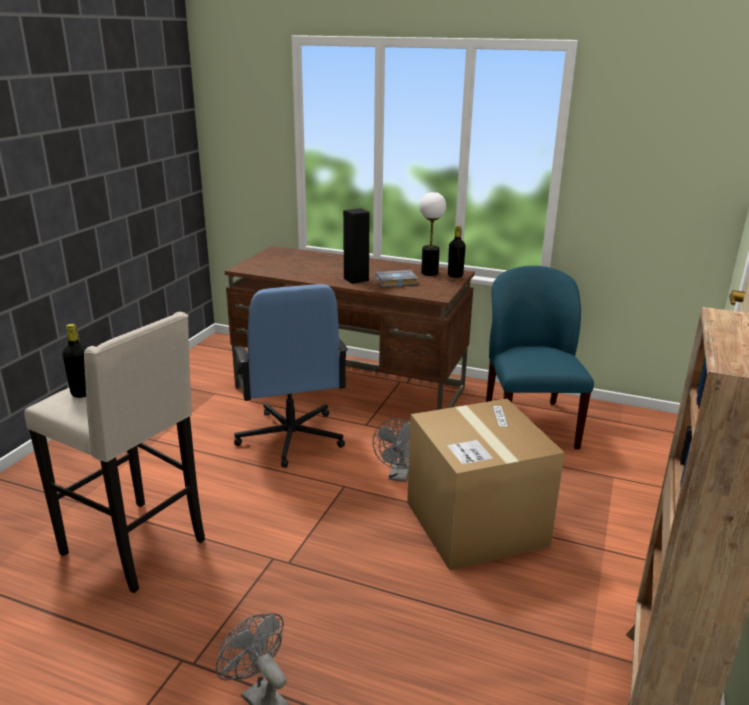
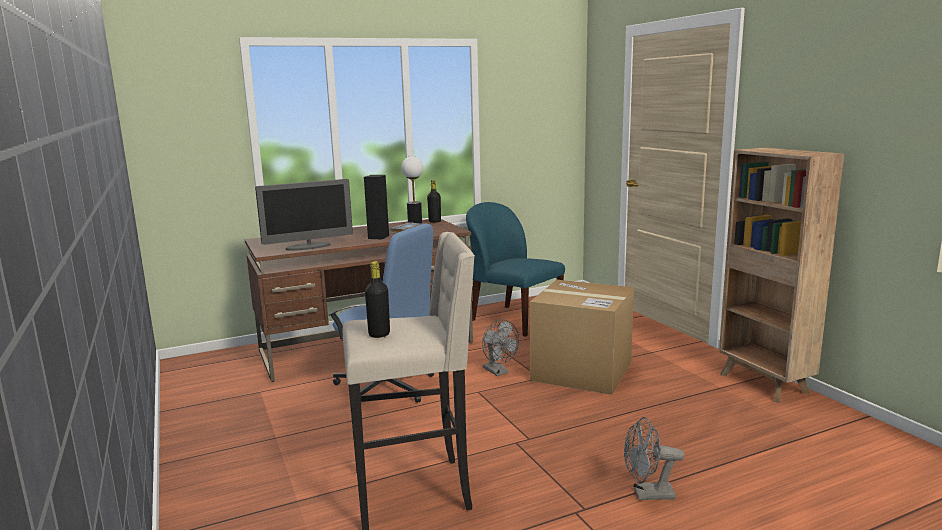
camera: 45 degrees left, 10 degrees down
none -> monitor [255,179,353,251]

